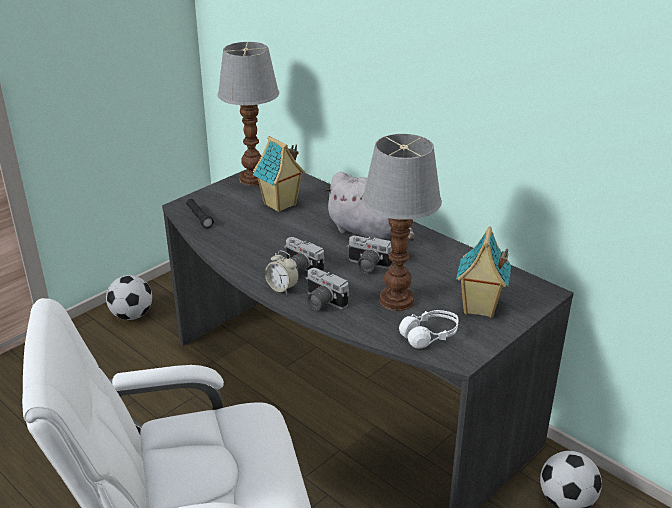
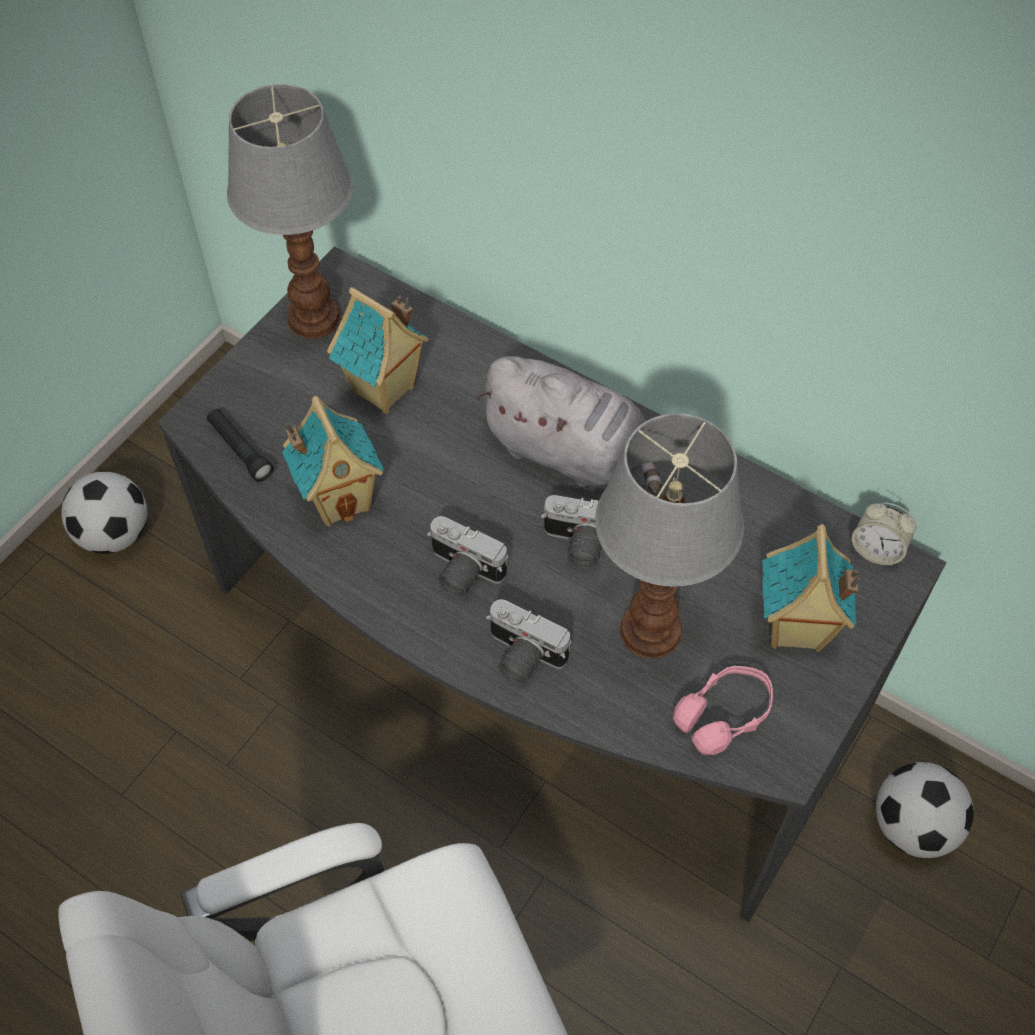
camera: 10 degrees left, 25 degrees up
alarm clock [265,250,299,294] -> alarm clock moved to [852,502,916,566]
white headphones [399,310,459,349] -> pink headphones [673,666,773,755]
none -> toy house [282,396,385,526]

